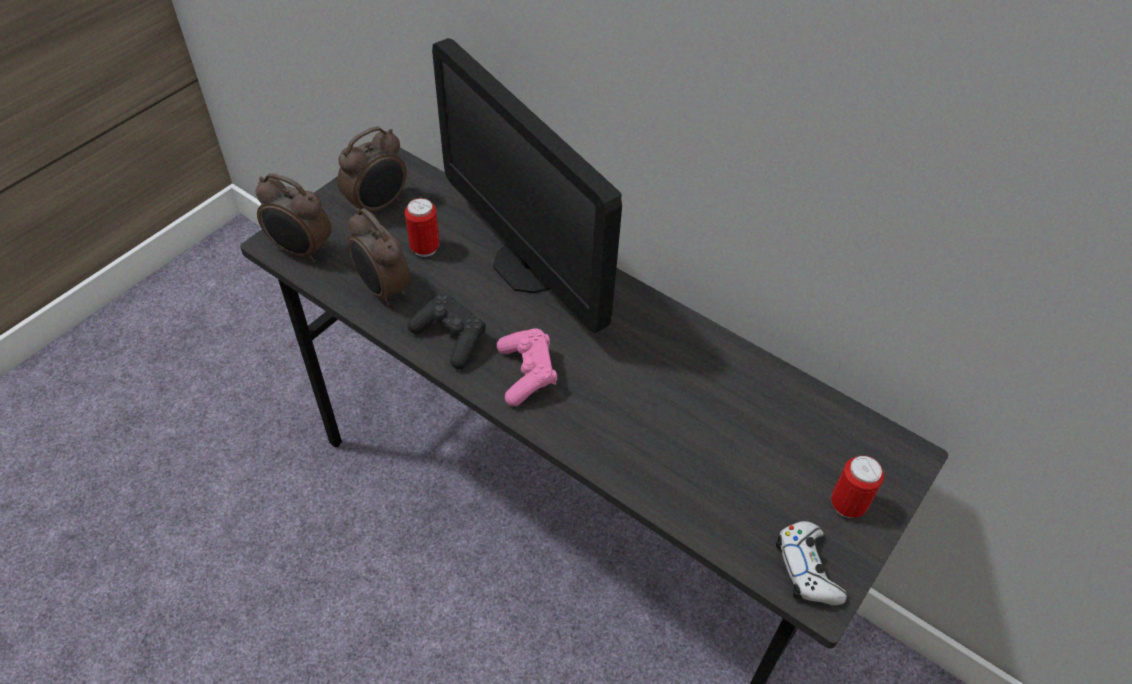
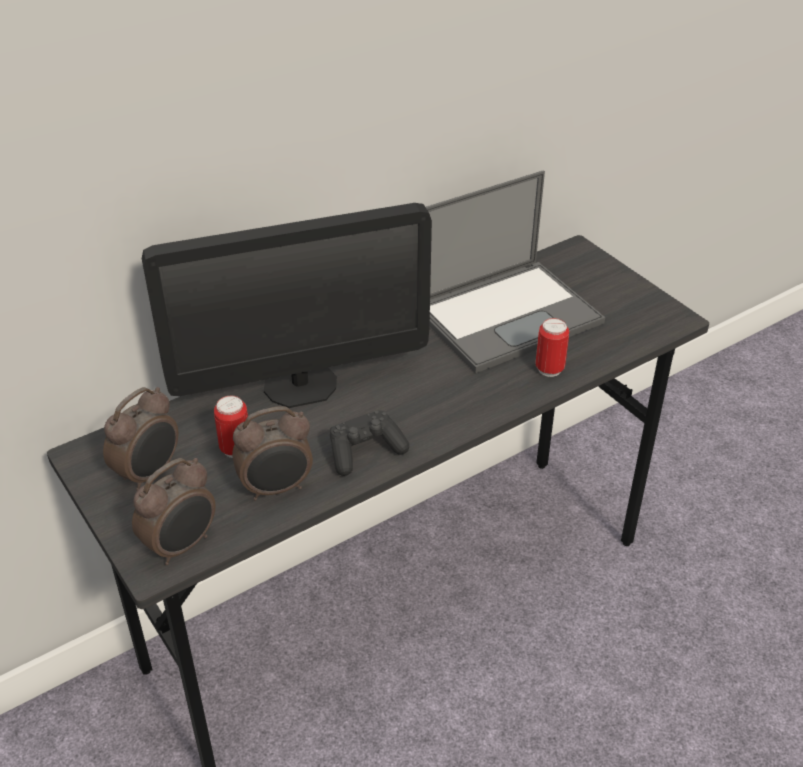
camera: 70 degrees left, 10 degrees down
alarm clock [337,126,407,212] -> alarm clock turned 60 degrees clockwise [103,387,178,491]
pink game controller [497,328,557,406] -> none
white game controller [776,521,847,605] -> none
can [831,455,884,518] -> can moved to [535,318,569,377]
none -> laptop [426,170,605,373]

